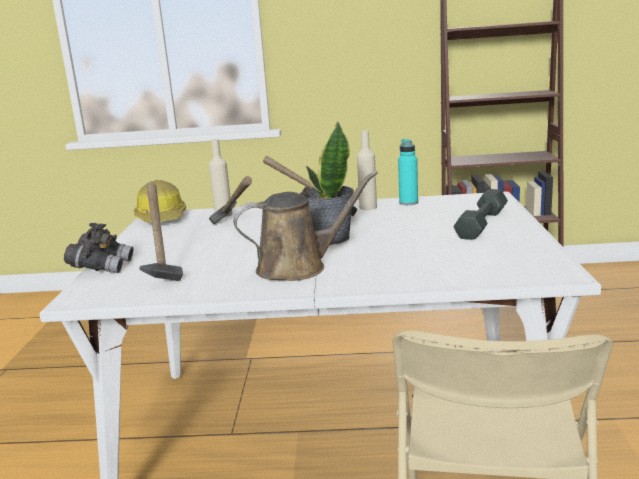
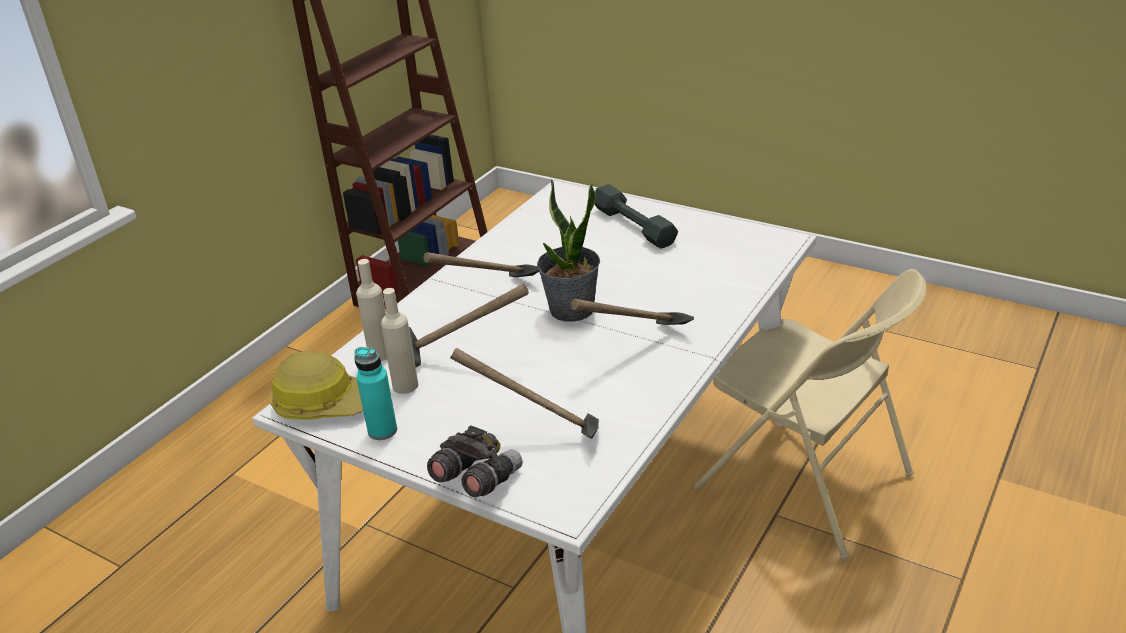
camera: 60 degrees left, 15 degrees up
brown watering can [233,171,378,281] -> hammer [570,299,694,325]
beige bottle [357,130,377,210] -> beige bottle moved to [381,288,418,394]
turquoise bottle [398,139,418,205] -> turquoise bottle moved to [354,347,397,440]

